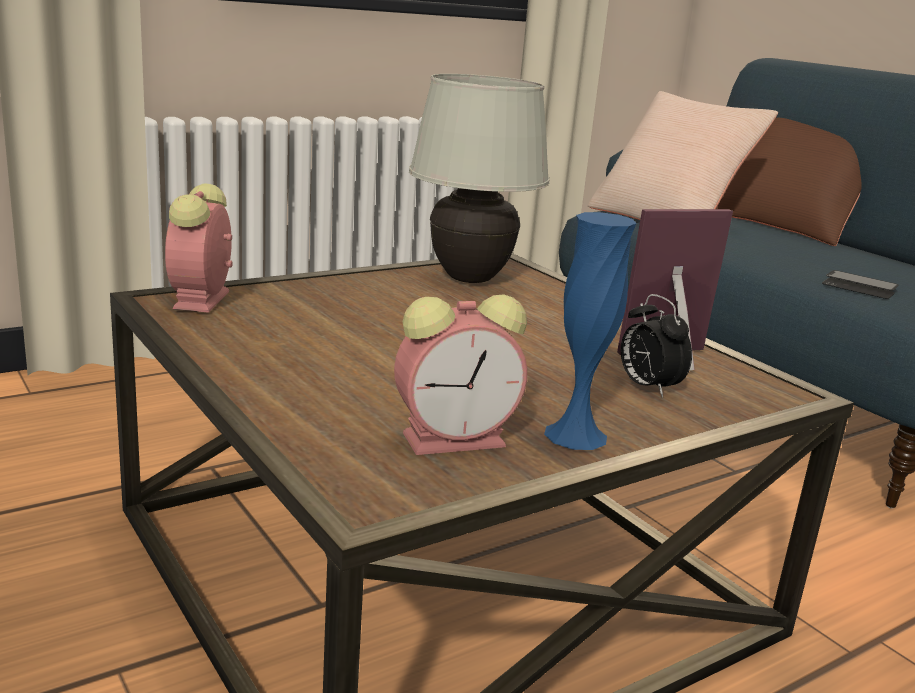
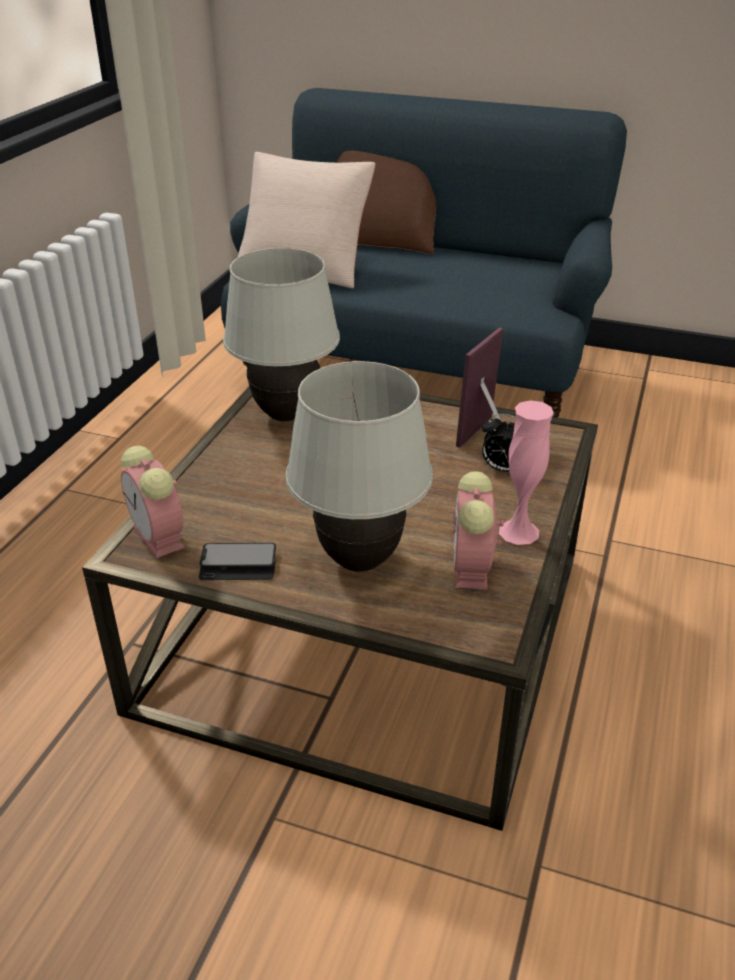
camera: 35 degrees left, 15 degrees up
alarm clock [394,295,527,455] -> alarm clock turned 150 degrees clockwise [453,471,504,590]
blue vase [544,212,636,450] -> pink vase [499,400,554,545]
phone [822,270,899,299] -> phone moved to [199,543,276,580]
none -> white table lamp [286,361,433,572]

